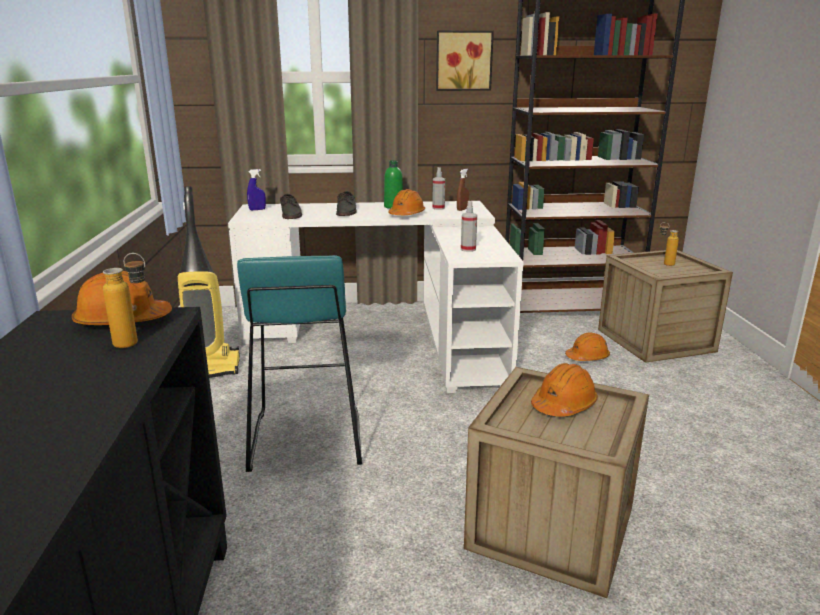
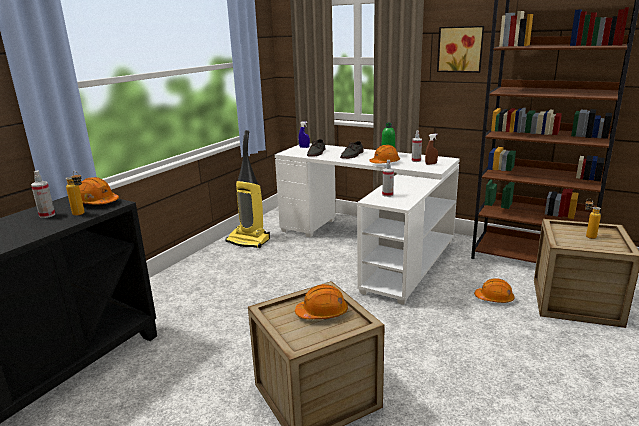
camera: 35 degrees right, 0 degrees up
turquoise stool [237,255,362,472] -> none
none -> spray bottle [31,170,55,218]

